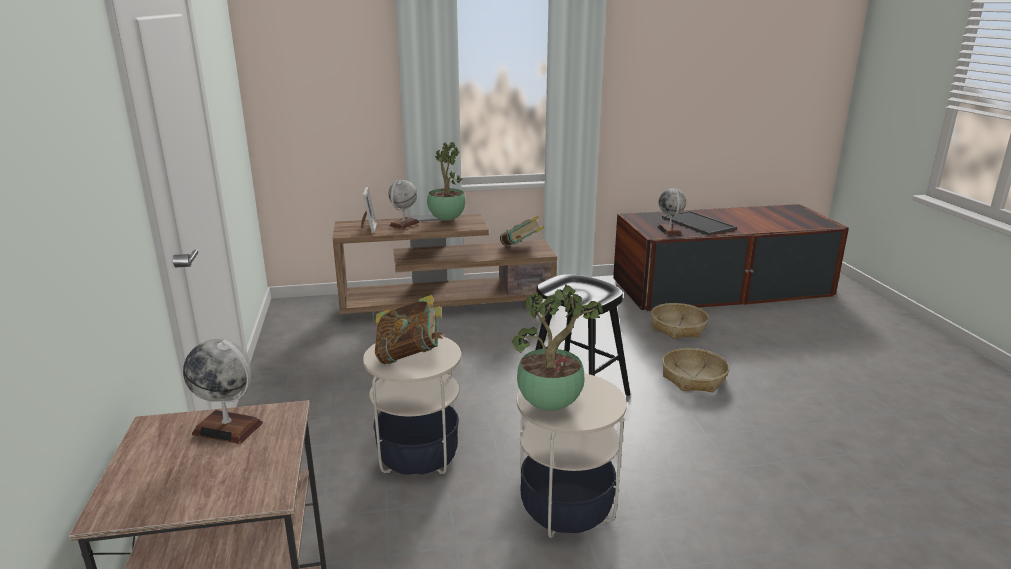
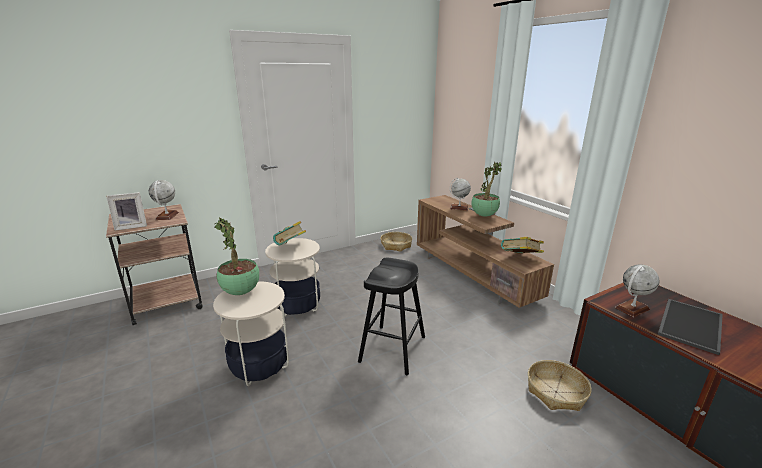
camera: 70 degrees right, 0 degrees up
picture frame [361,186,377,234] -> picture frame moved to [106,192,147,231]
basket [662,348,729,393] -> basket moved to [380,232,412,252]

